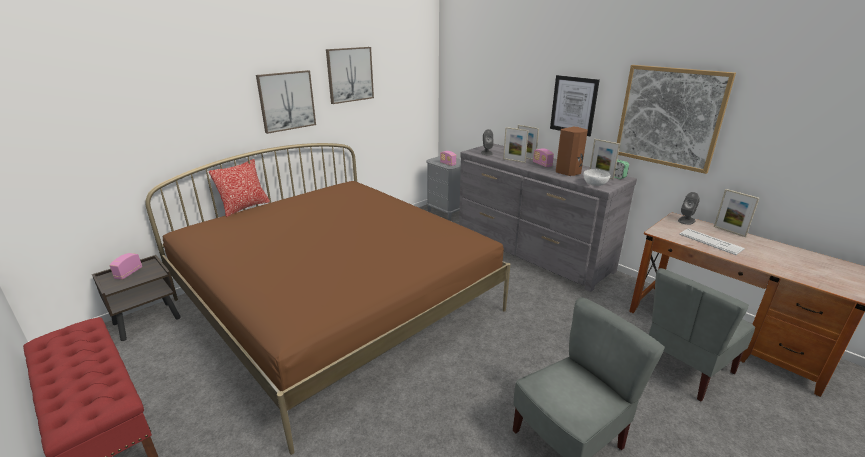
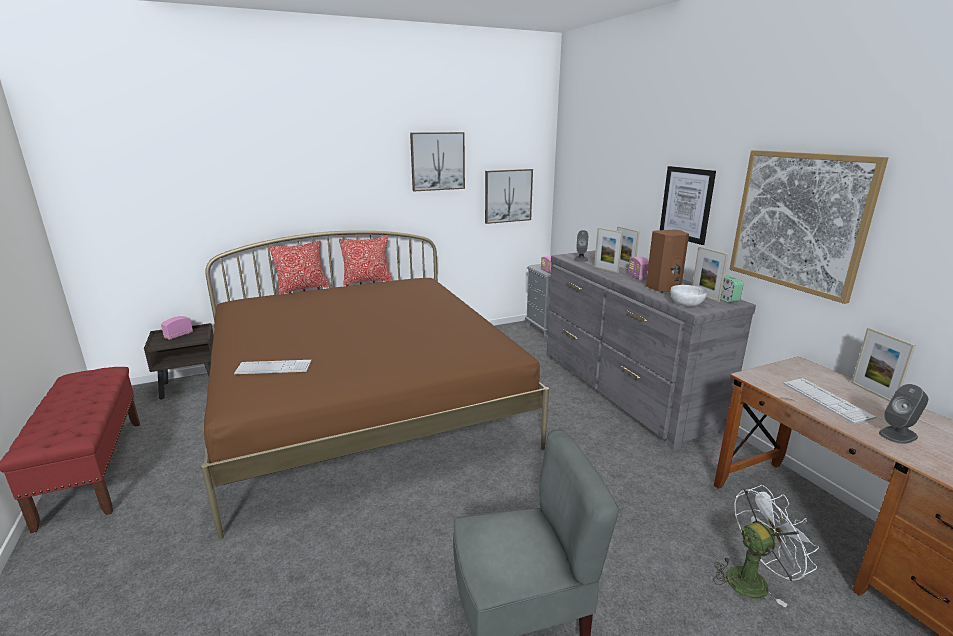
camera: 20 degrees right, 5 degrees down
picture [256,70,316,134] -> picture moved to [485,169,533,224]
grey chair [649,268,755,401] -> white fan [713,485,819,608]
grey speaker [678,192,700,225] -> grey speaker moved to [879,384,928,444]
none -> keyboard [234,360,312,374]
none -> pillow [339,236,392,285]

